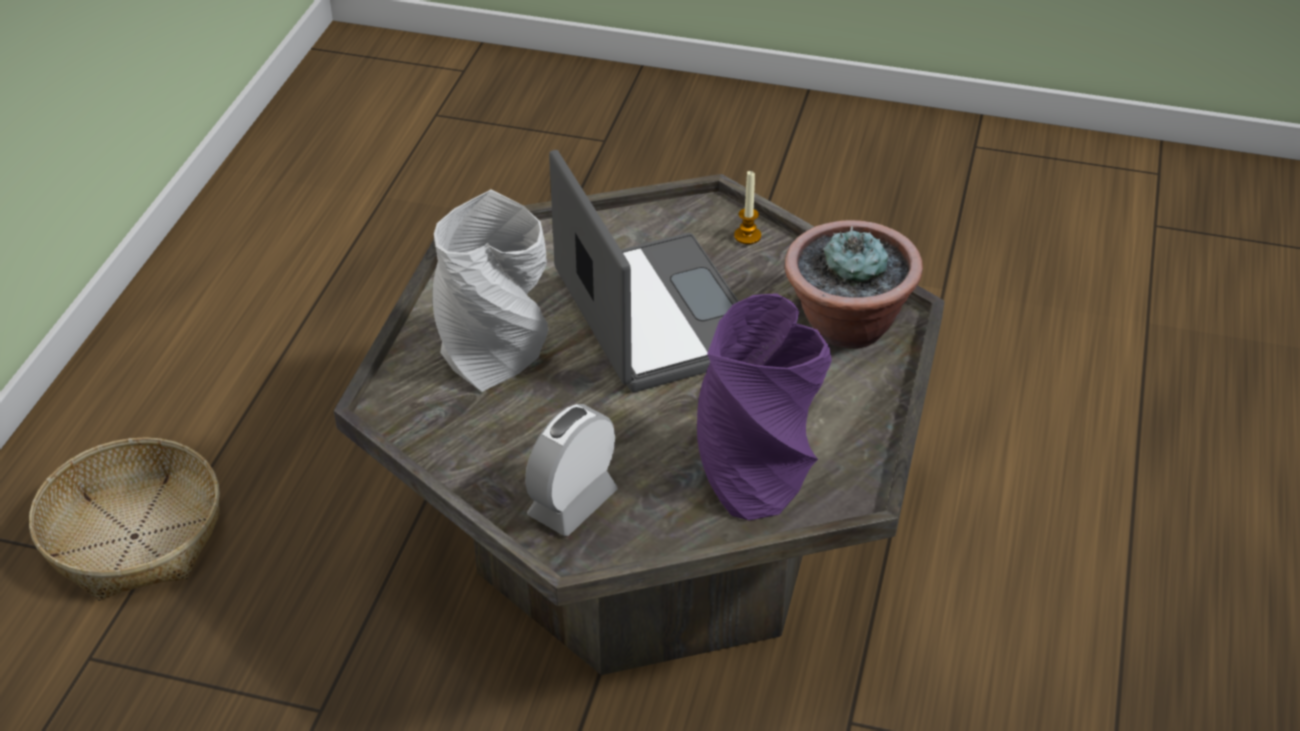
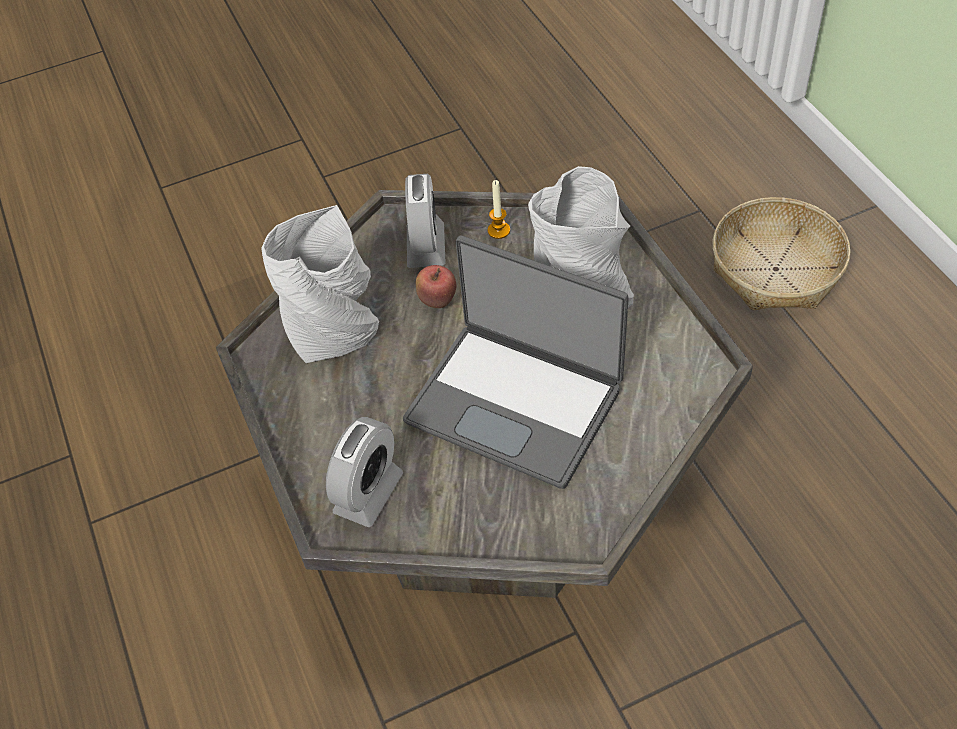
camera: 145 degrees right, 10 degrees up
purple vase [697,293,832,521] -> grey vase [261,205,379,363]
candle [734,171,761,244] -> candle moved to [487,180,510,239]
potted plant [785,220,923,349] -> alarm clock [326,417,403,527]
none -> apple [416,265,456,308]

